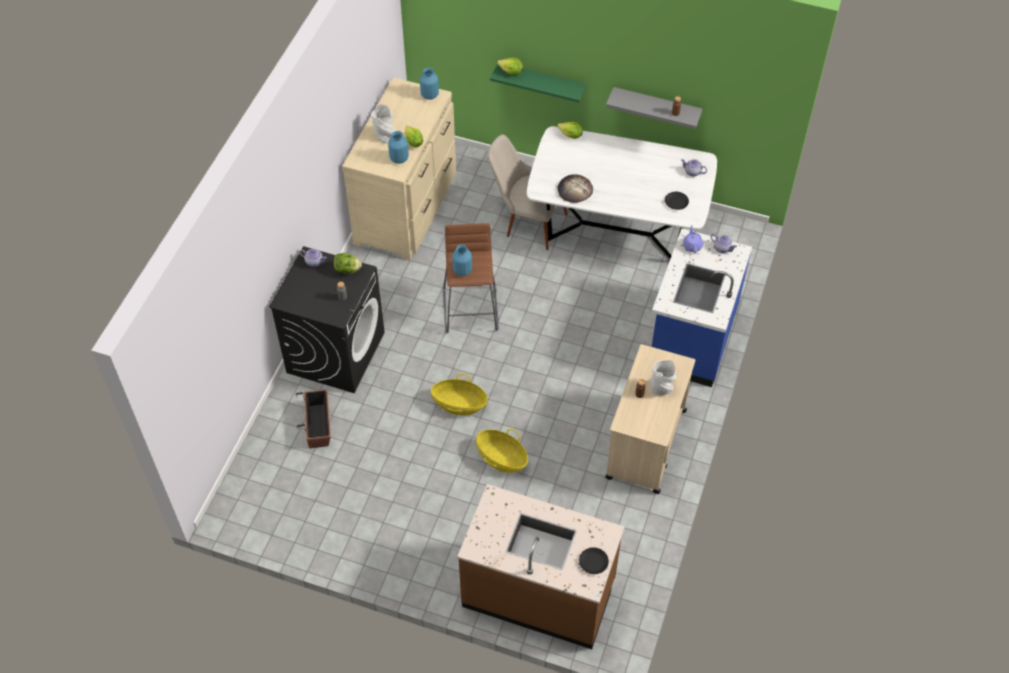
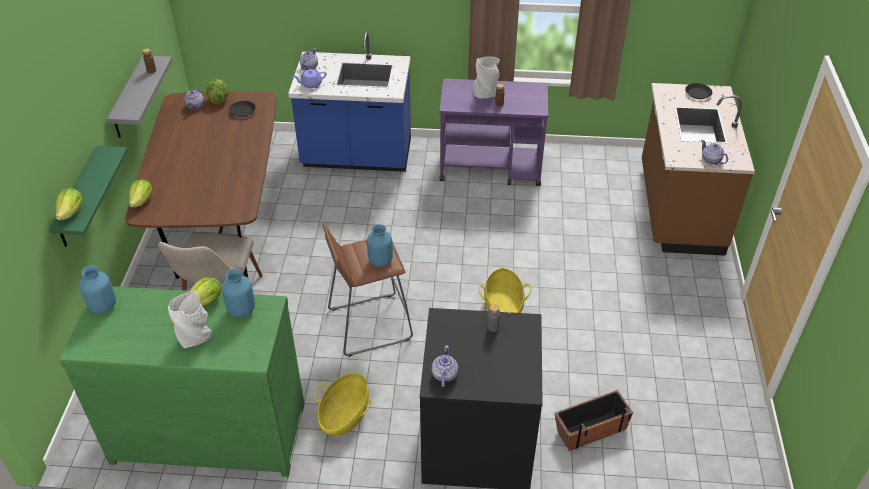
camera: 105 degrees left, 10 degrees down
lettuce [334,253,362,274] -> lettuce moved to [206,79,228,104]
beige dresser [342,77,456,261] -> green dresser [59,286,305,477]
basket [476,429,528,473] -> basket moved to [314,373,371,436]
white dining table [527,126,717,259] -> brown dining table [125,91,277,279]
bread [558,174,593,203] -> none
beige cart [605,344,695,494] -> purple cart [439,79,548,186]
none -> teapot [701,140,728,164]

